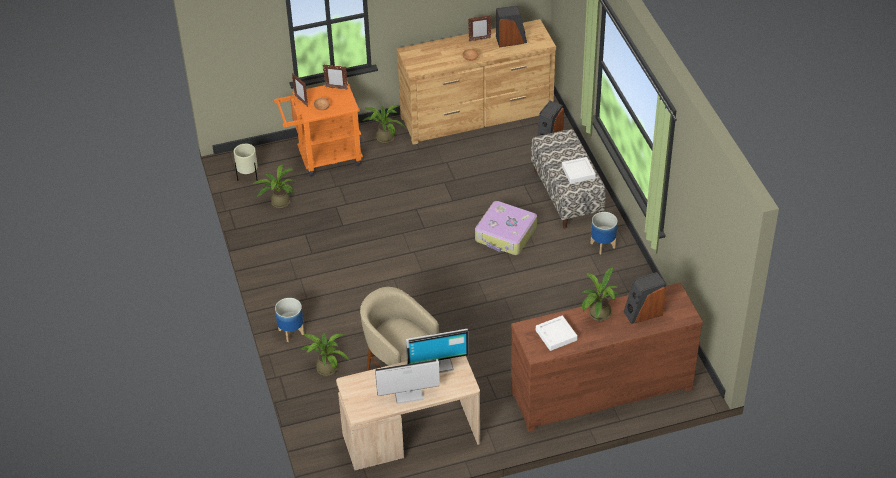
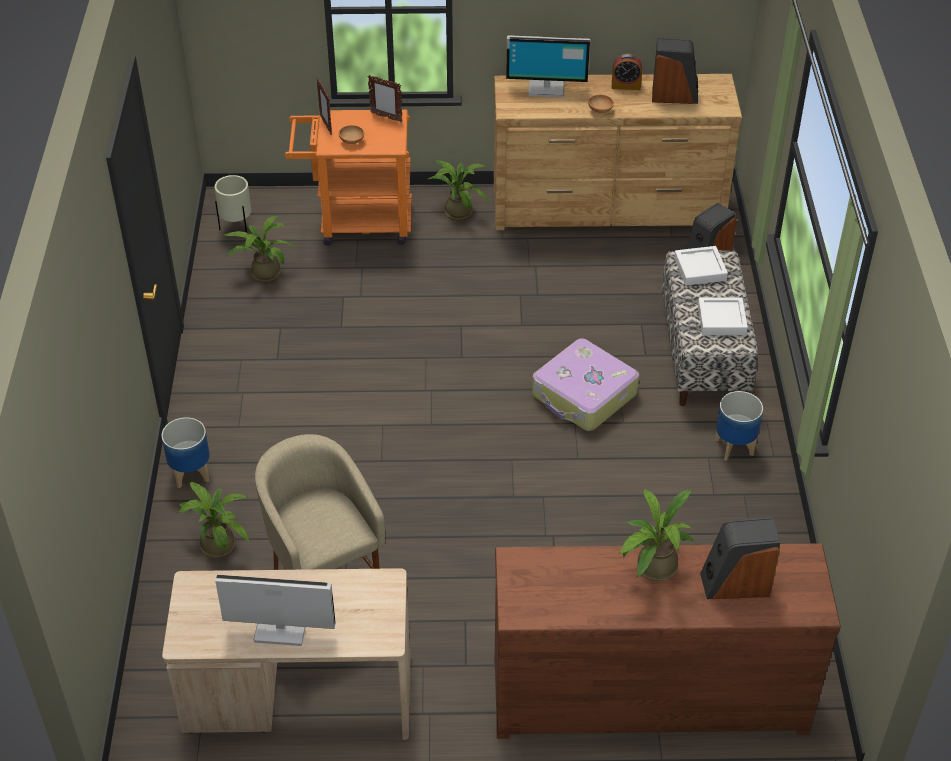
camera: 15 degrees right, 0 degrees up
monitor [406,329,469,373] -> monitor moved to [506,35,590,98]
picture frame [468,15,491,41] -> alarm clock [612,54,642,90]
white tray [536,315,577,351] -> white tray moved to [674,246,728,285]

